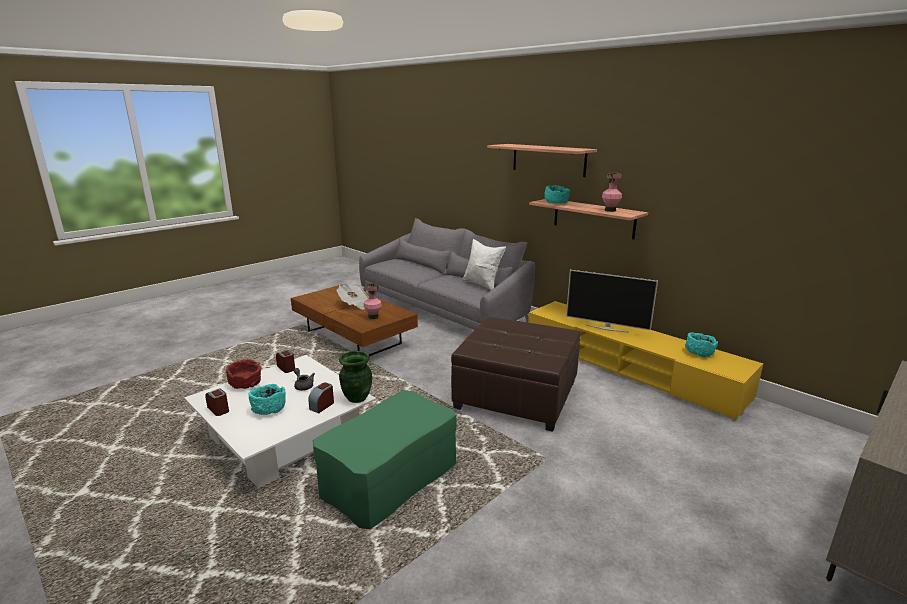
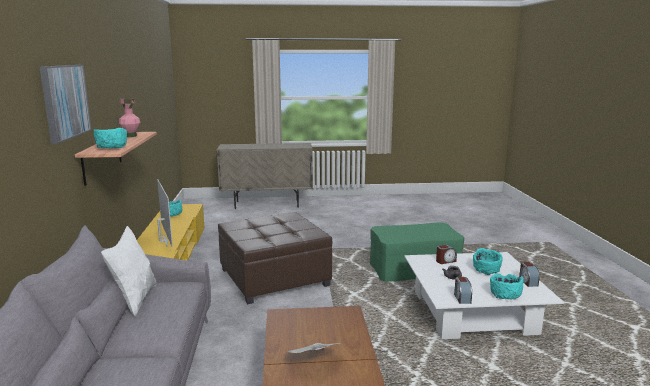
camera: 140 degrees left, 5 degrees down
red bowl [226,359,261,389] -> turquoise bowl [490,273,524,300]
green vase [339,351,372,403] -> none
pink vase [364,283,382,319] -> none
shelf [487,144,597,177] -> picture [40,65,92,144]

